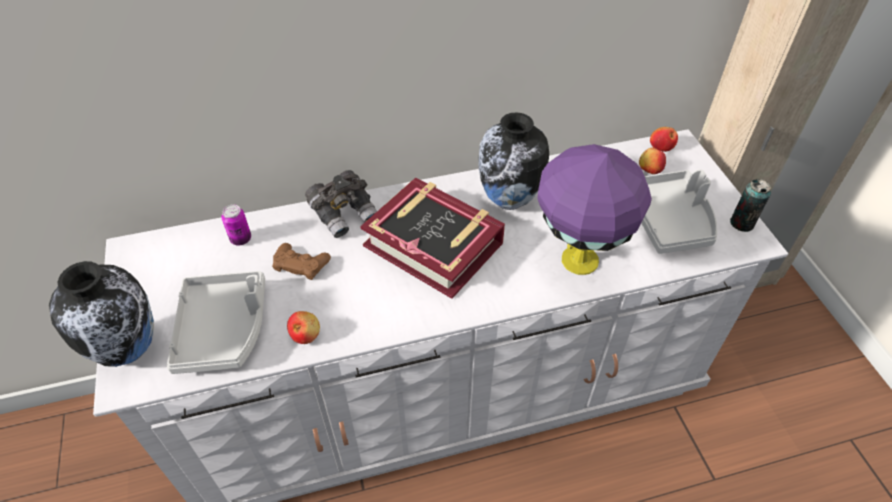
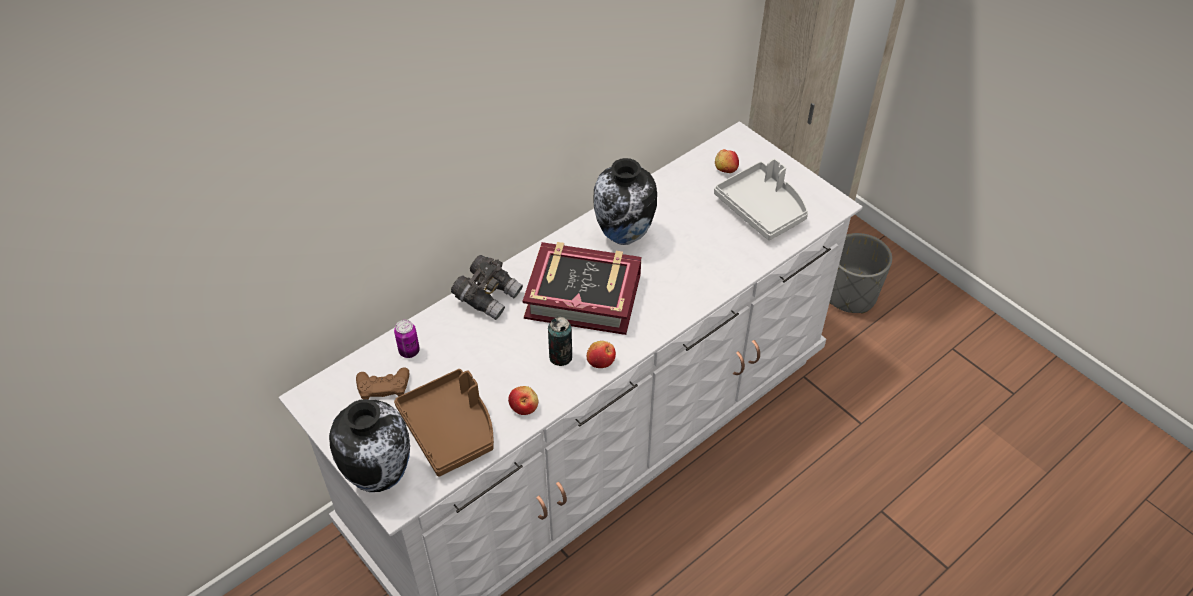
camera: 25 degrees left, 0 degrees up
grey tray [167,271,265,374] -> brown tray [394,369,494,477]
brown game controller [272,243,331,280] -> brown game controller moved to [356,368,409,400]
purple table lamp [538,144,652,275] -> none
apple [650,127,678,152] -> apple moved to [587,341,616,368]
can [730,179,771,232] -> can moved to [548,317,572,366]
none -> grey planter [830,233,892,314]

